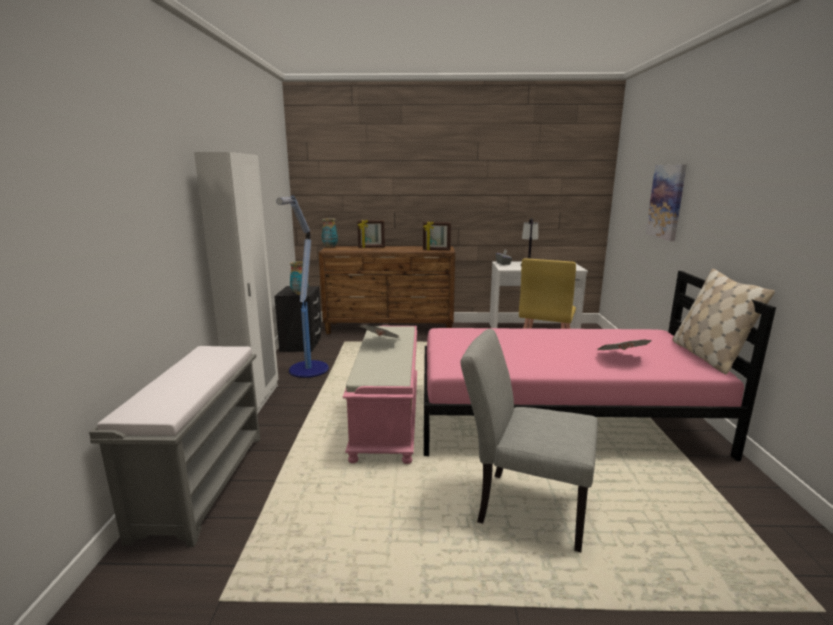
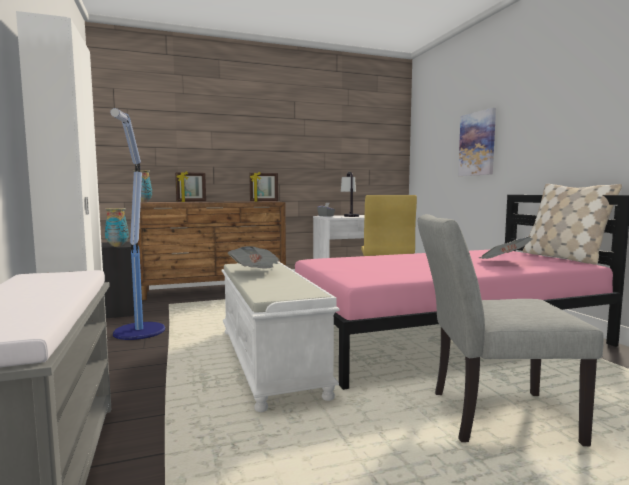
camera: 20 degrees left, 10 degrees down
pink bench [343,325,417,464] -> white bench [221,261,340,412]

